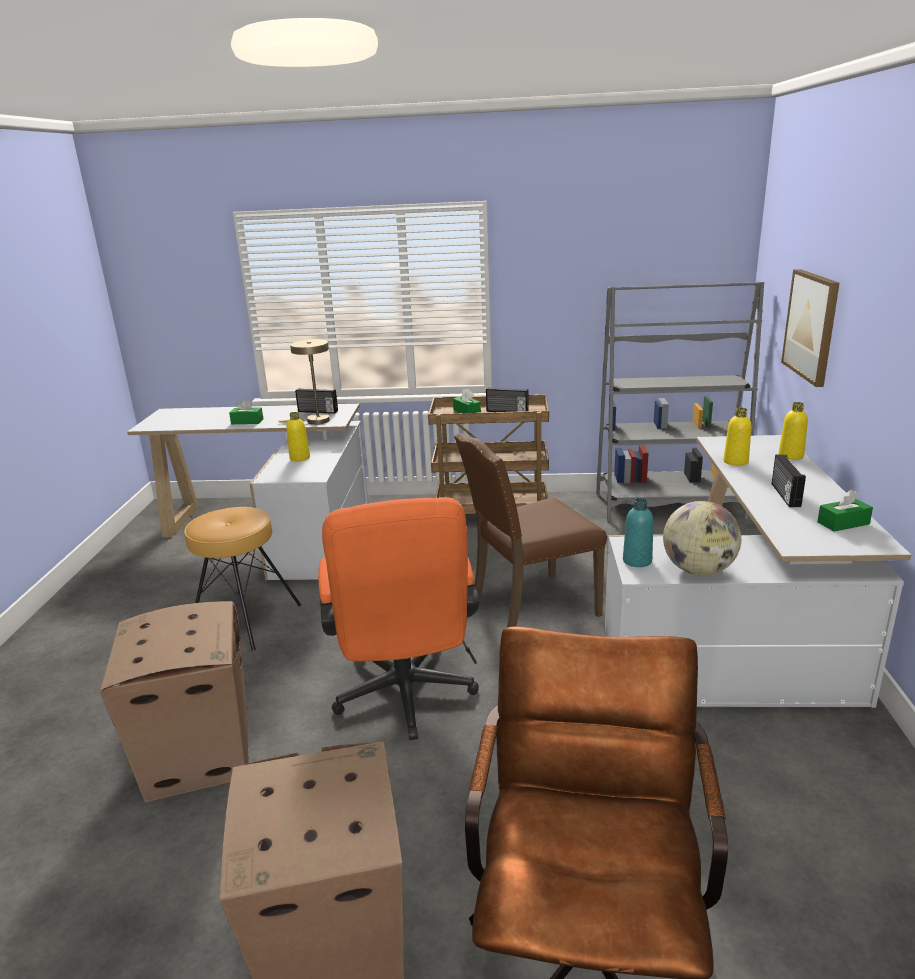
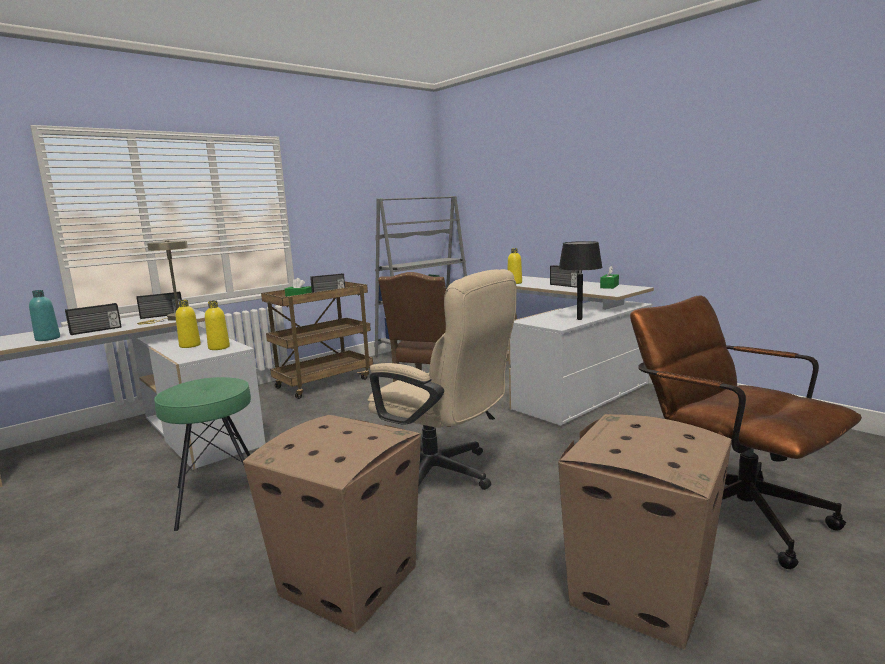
camera: 45 degrees left, 10 degrees down
brown stool [184,507,301,650] -> green stool [154,377,251,531]
green tissue box [229,399,263,424] -> radio [65,303,122,335]
orange office chair [318,497,479,740] -> beige office chair [367,269,516,490]
turquoise bottle [623,498,653,567] -> turquoise bottle moved to [29,290,60,341]
globe [663,501,741,576] -> black table lamp [559,241,603,320]
yellow bottle [779,402,808,460] -> yellow bottle moved to [205,301,230,350]
picture [781,269,839,387] -> none

